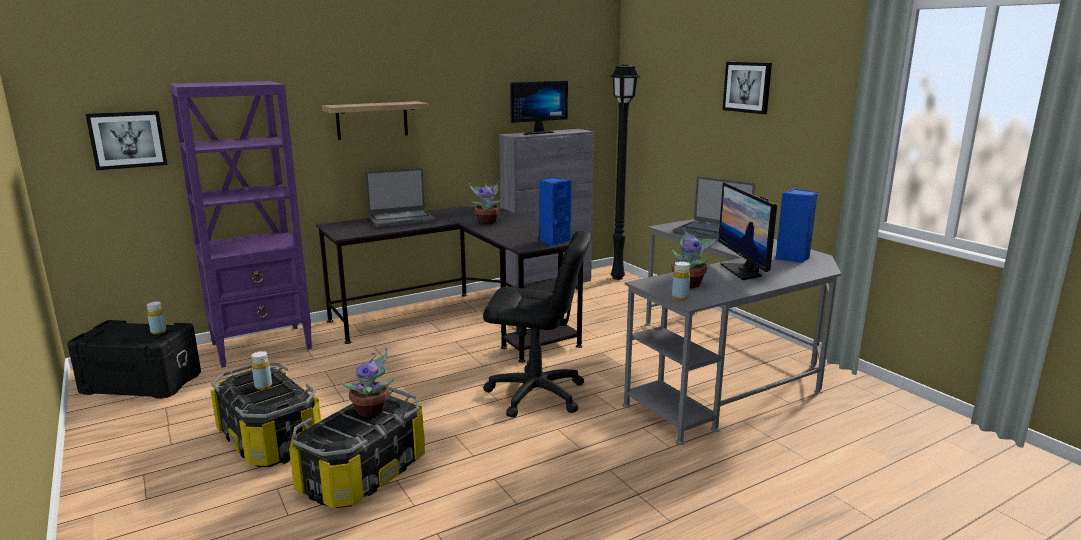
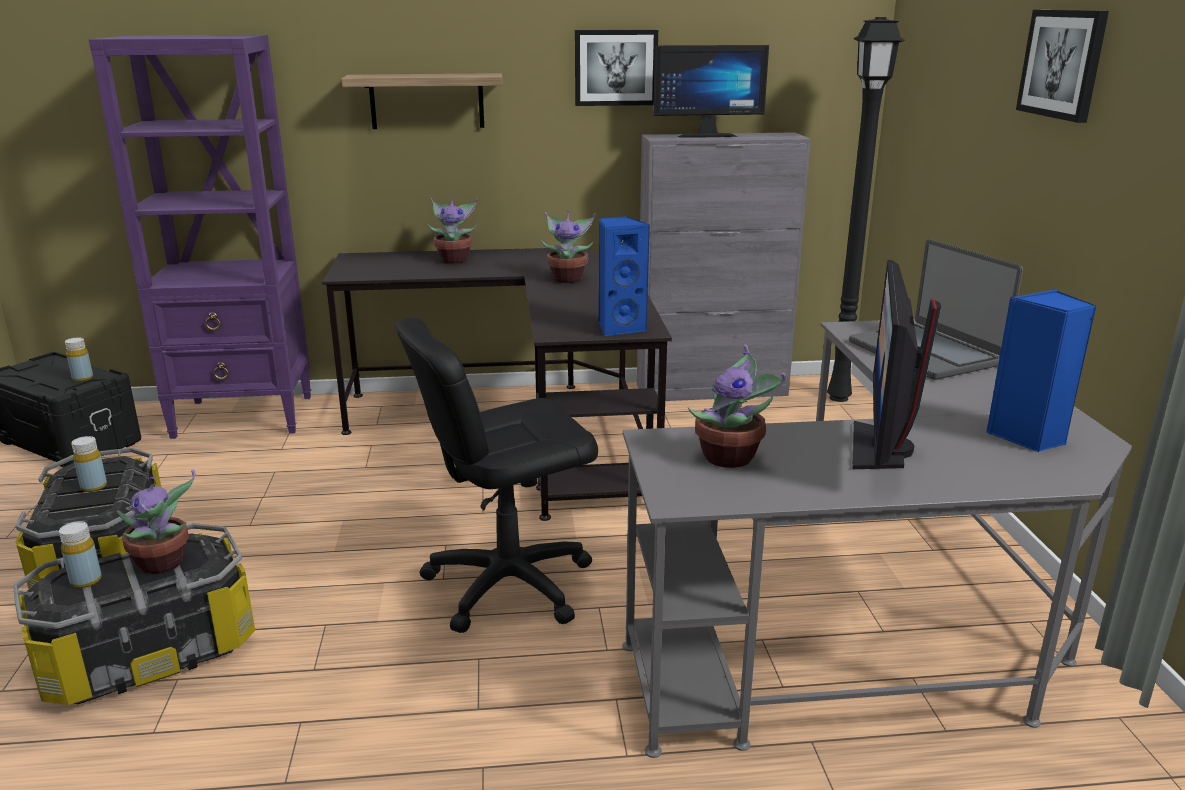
camera: 25 degrees right, 5 degrees up
picture [86,111,168,170] -> picture moved to [575,30,658,106]
laptop [365,168,435,227] -> potted plant [427,195,478,264]
black office chair [483,231,591,418] -> black office chair turned 120 degrees clockwise [395,318,598,633]
yellow bottle [672,261,690,300] -> yellow bottle moved to [59,521,102,588]

